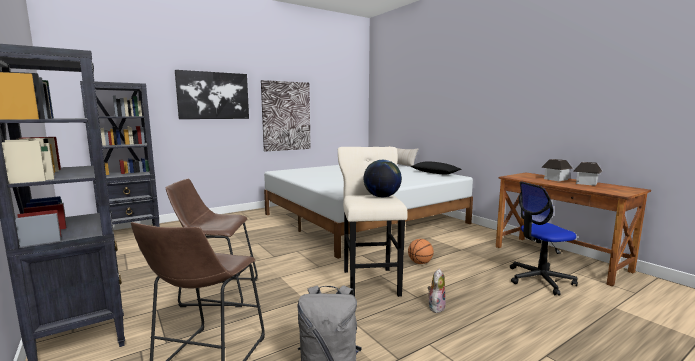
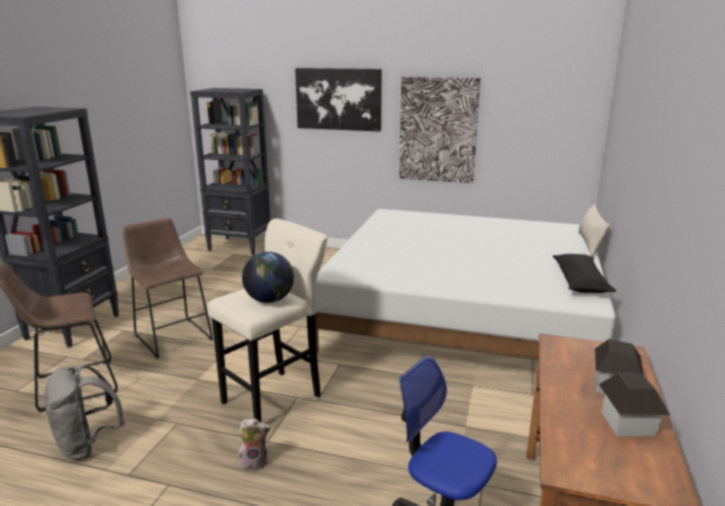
camera: 50 degrees right, 10 degrees up
basketball [408,239,434,264] -> none

